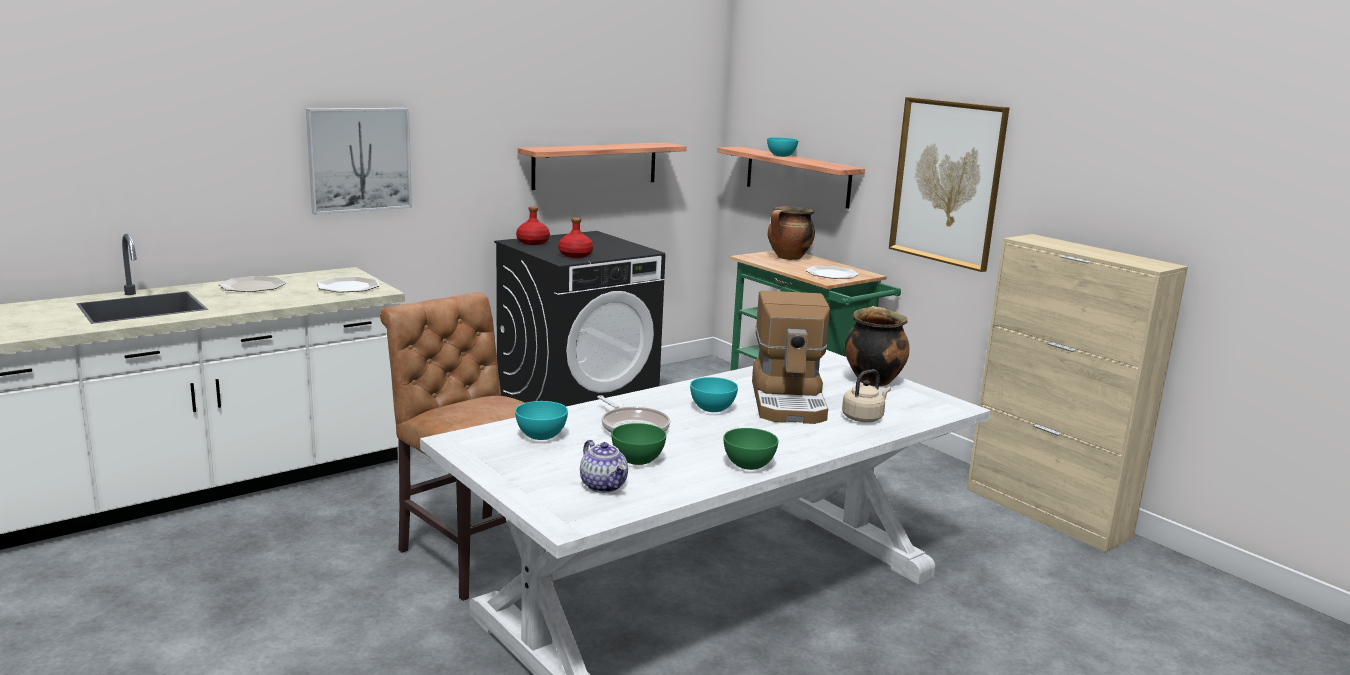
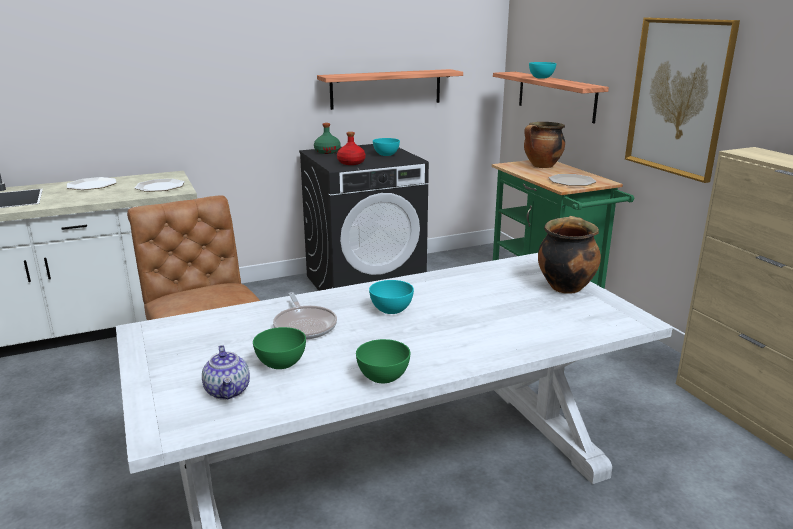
camera: 15 degrees right, 5 degrees up
picture [306,108,412,215] -> none
turquoise bowl [515,401,568,440] -> turquoise bowl moved to [373,138,400,156]
red bottle [516,206,550,245] -> green bottle [314,123,341,154]
coffee machine [752,291,830,424] -> none
beige kettle [842,369,891,422] -> none

